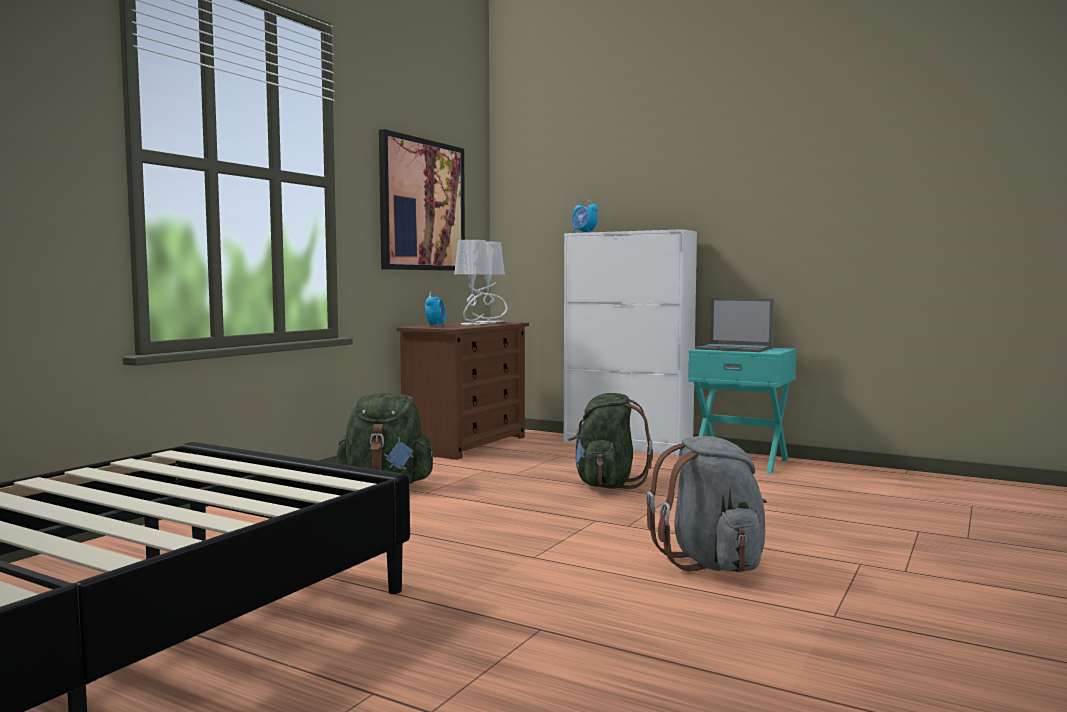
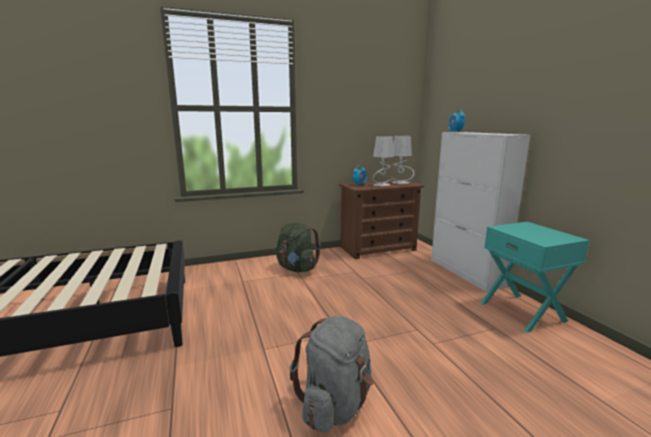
camera: 40 degrees right, 10 degrees up
picture [379,129,465,271] -> none
green backpack [568,393,653,489] -> none
laptop [695,298,774,352] -> none

